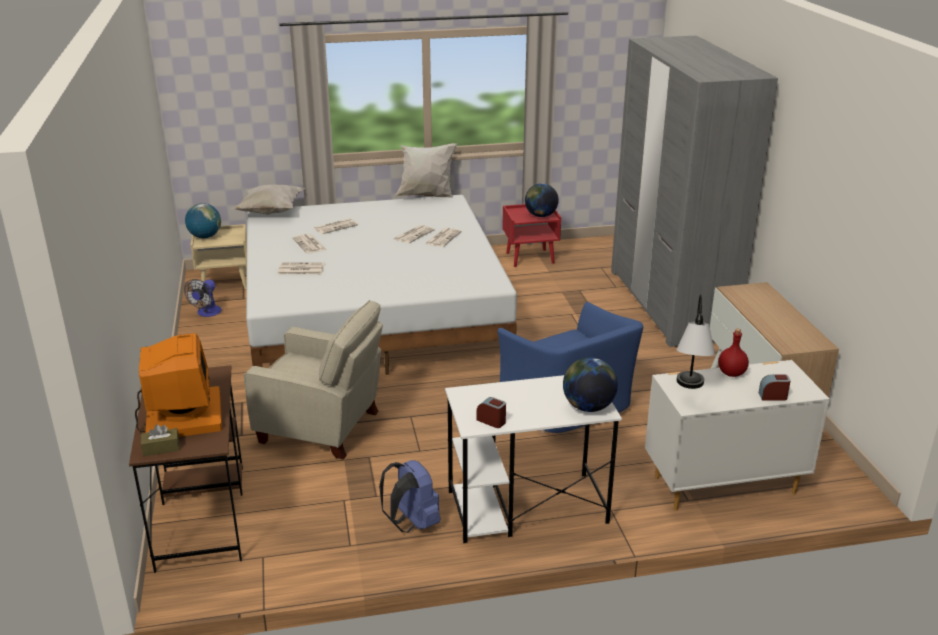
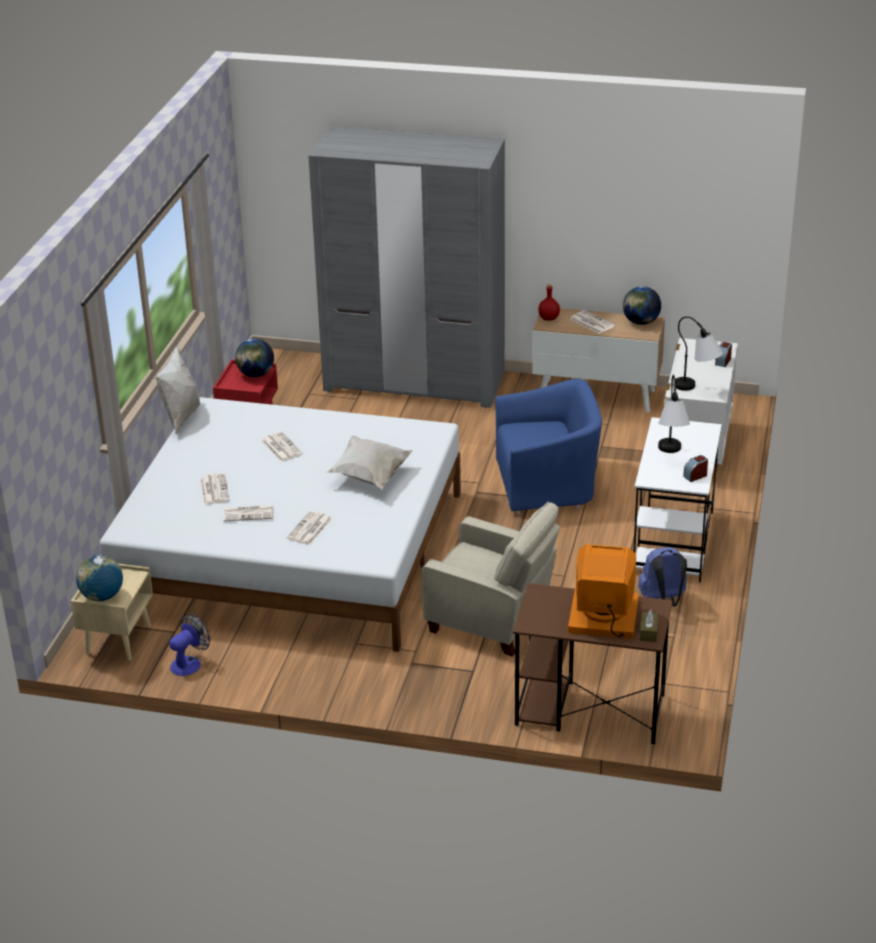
camera: 65 degrees left, 5 degrees up
fan [184,279,222,317] -> fan turned 90 degrees counterclockwise [169,614,210,676]
white pillow [231,184,305,215] -> white pillow moved to [325,435,413,489]
beige armchair [244,300,383,460] -> beige armchair turned 75 degrees clockwise [422,502,560,657]
newspaper [425,228,462,247] -> newspaper moved to [570,310,615,334]
globe [563,357,618,412] -> globe moved to [623,286,661,325]
red bottle [718,329,749,377] -> red bottle moved to [538,284,560,321]
none -> table lamp [658,375,690,453]

